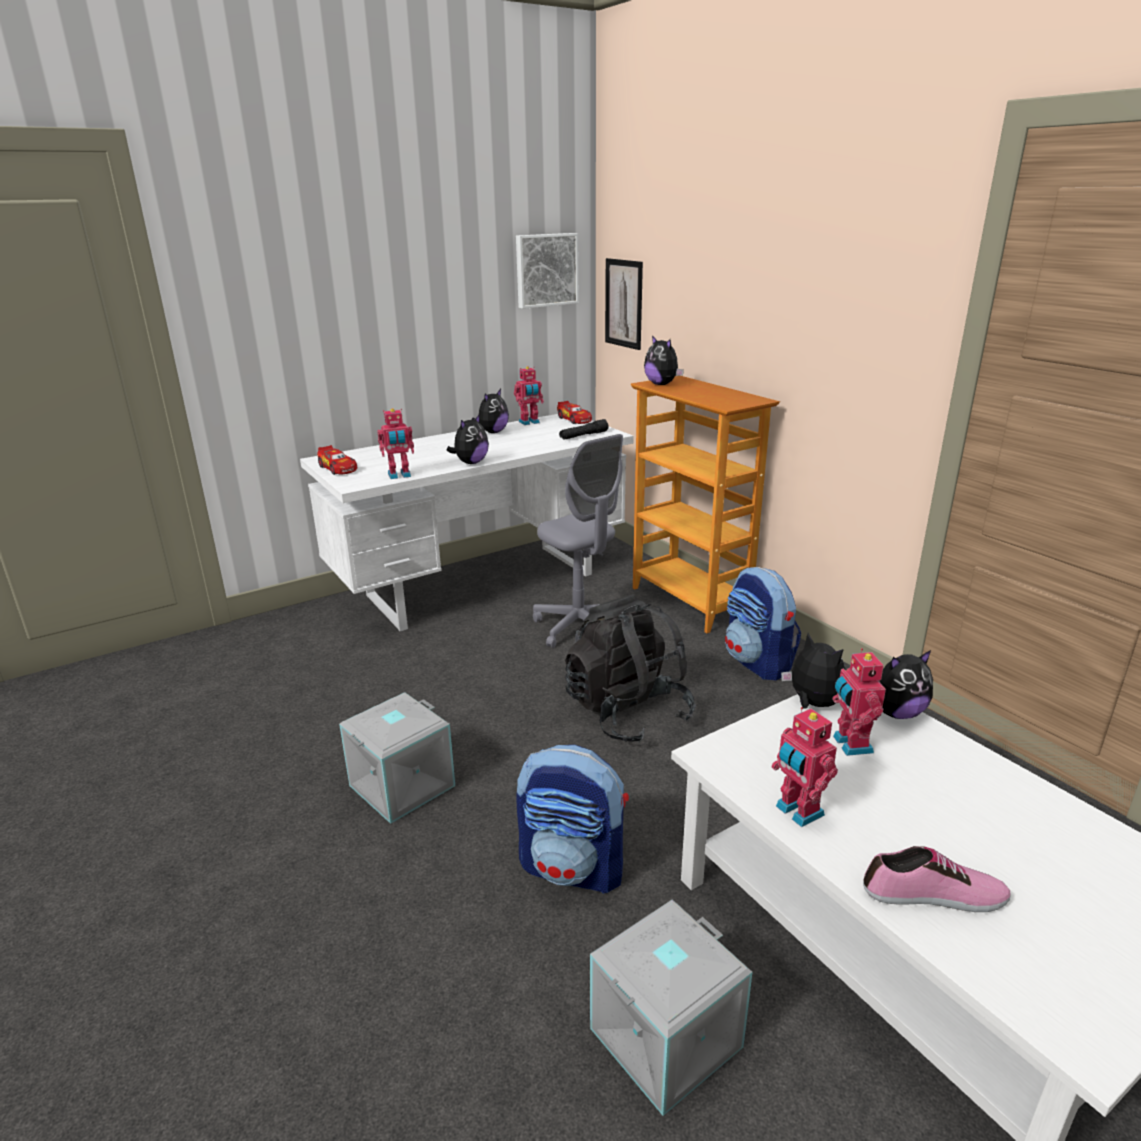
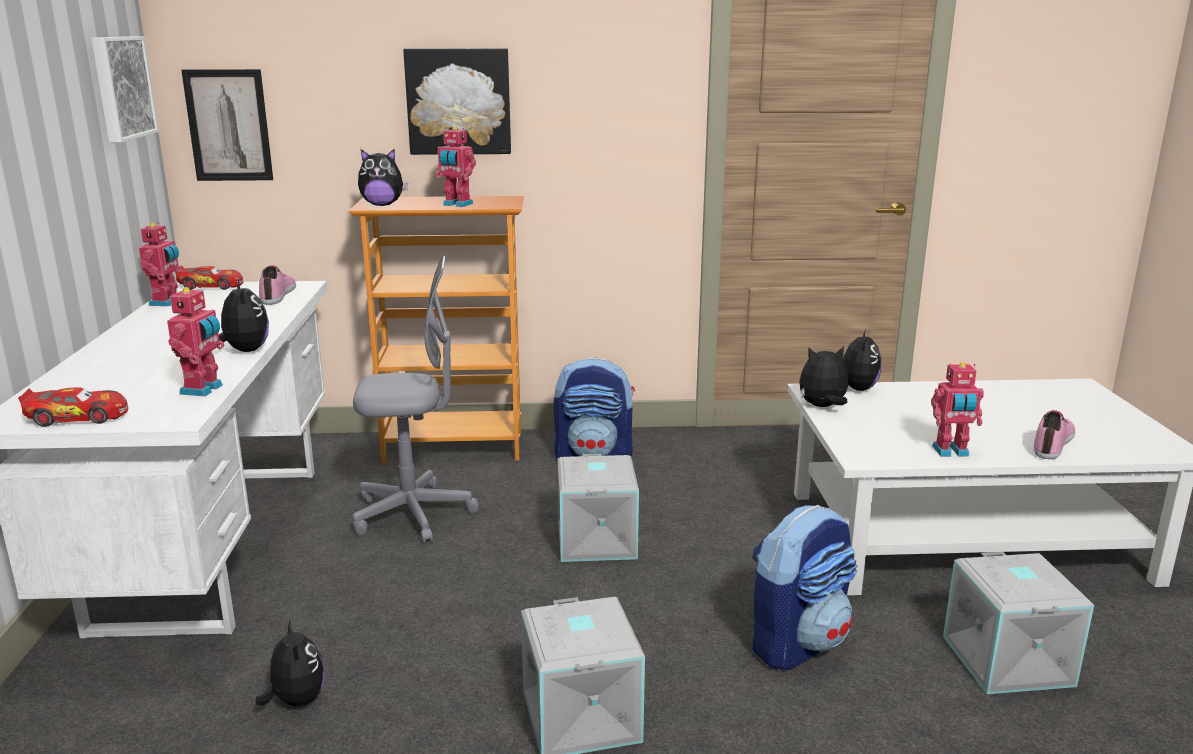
camera: 60 degrees left, 5 degrees down
plush toy [472,389,509,433] -> plush toy moved to [255,619,325,706]
black flashlight [559,419,609,440] -> shoe [259,265,296,305]
black backpack [565,594,696,743] -> grey storage box [558,454,639,562]
toy robot [832,648,886,756] -> toy robot moved to [435,126,476,207]
none -> picture [403,48,511,155]

